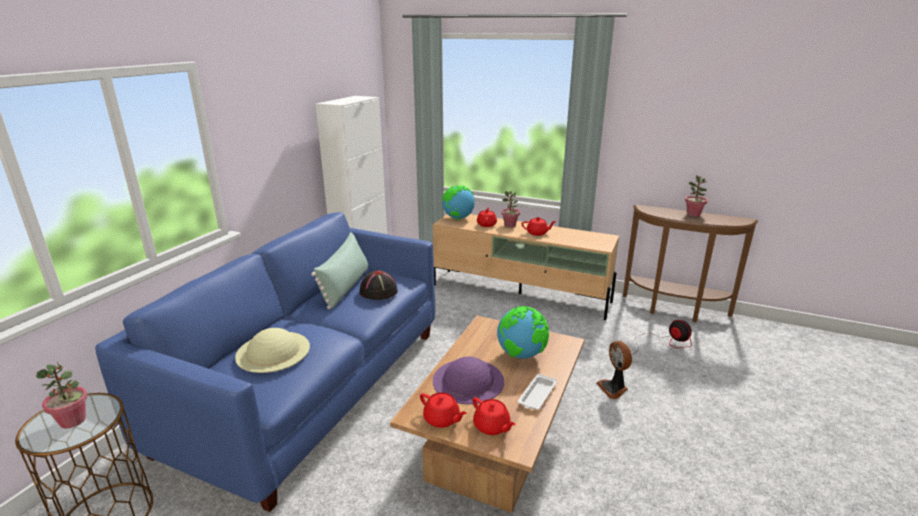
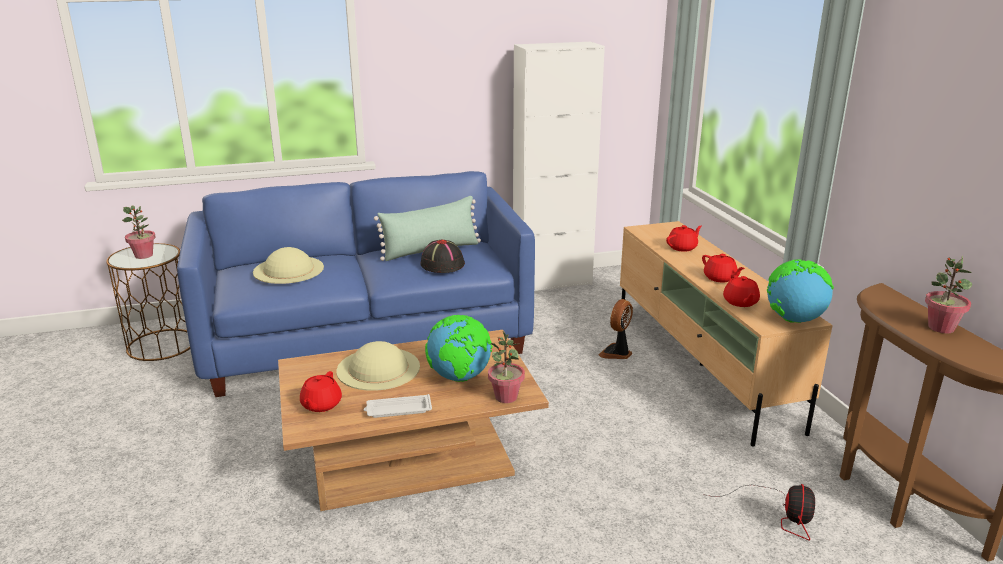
camera: 50 degrees right, 0 degrees up
red teapot [420,392,467,428] -> red teapot moved to [723,275,760,307]
purple hat [433,357,504,404] -> beige hat [337,341,420,391]
globe [442,185,475,220] -> globe moved to [767,259,834,323]
potted plant [501,191,520,227] -> potted plant moved to [488,331,525,403]
fan [597,341,632,399] -> fan moved to [598,299,633,359]

